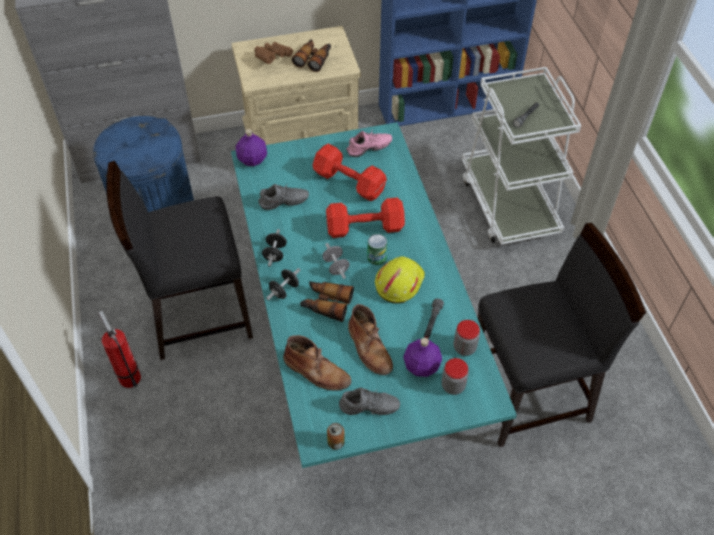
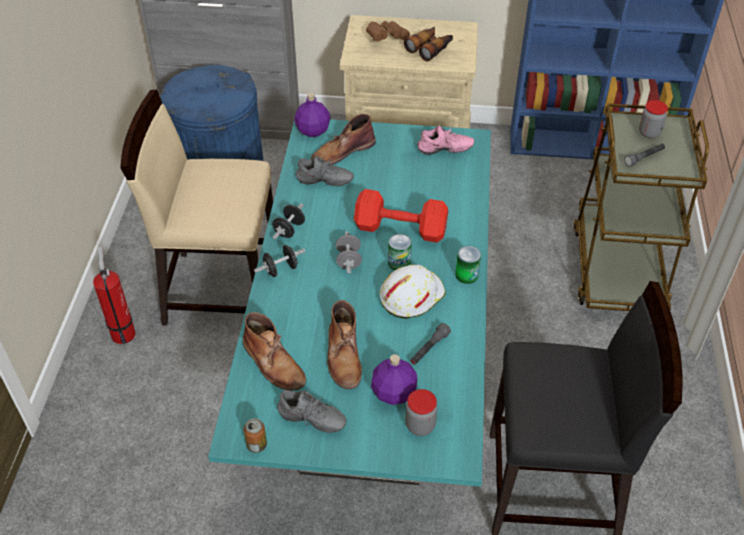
camera: 20 degrees right, 5 degrees down
black chair [106,161,253,360] -> beige chair [120,90,273,326]
binoculars [300,281,354,322] -> none
red dumbbell [313,144,387,201] -> none
yellow hard hat [375,256,425,304] -> white hard hat [380,265,446,319]
jar [454,320,480,356] -> jar moved to [639,100,668,138]
white cart [462,67,581,245] -> brown cart [573,103,709,311]
none -> brown boot [311,114,376,164]
none -> can [455,245,481,284]

